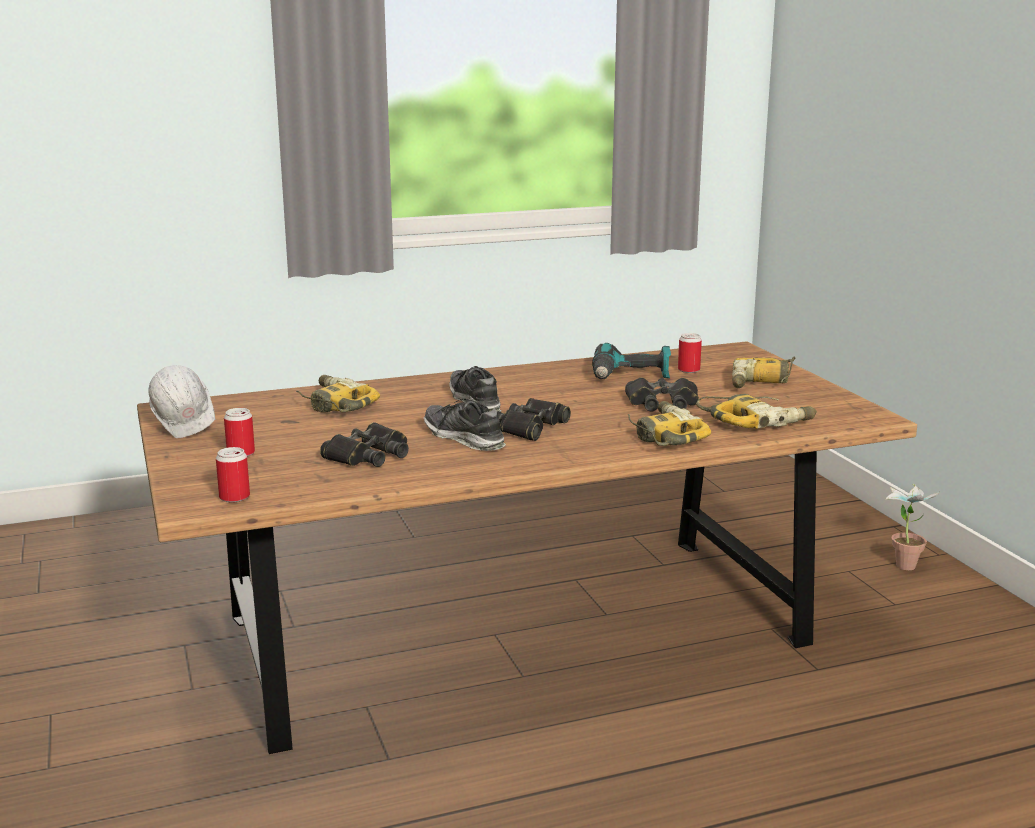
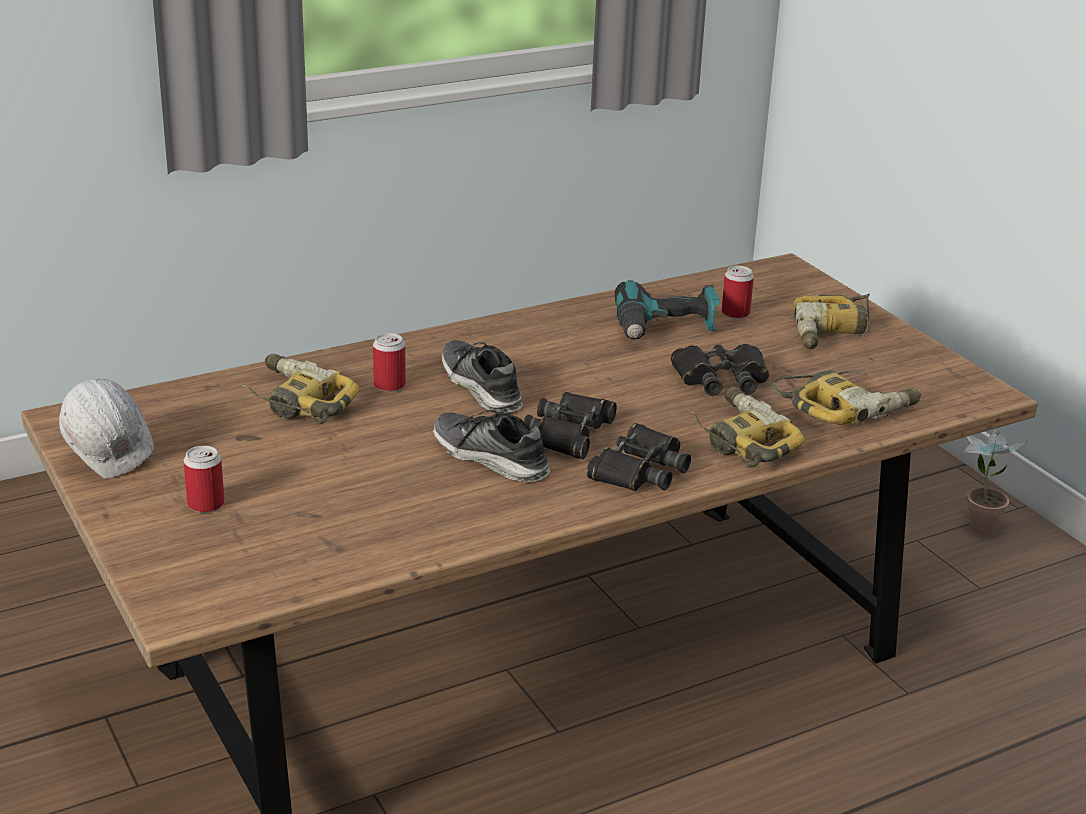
camera: 10 degrees left, 10 degrees up
can [216,447,250,503] -> can moved to [373,333,406,392]
black binoculars [320,422,409,467] -> black binoculars moved to [586,423,691,491]

